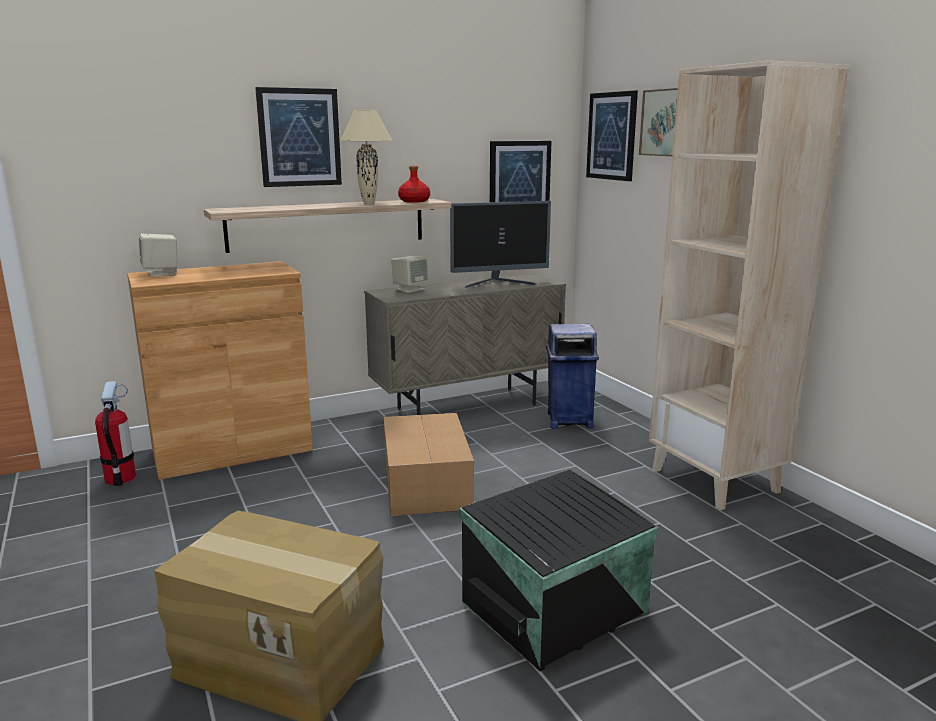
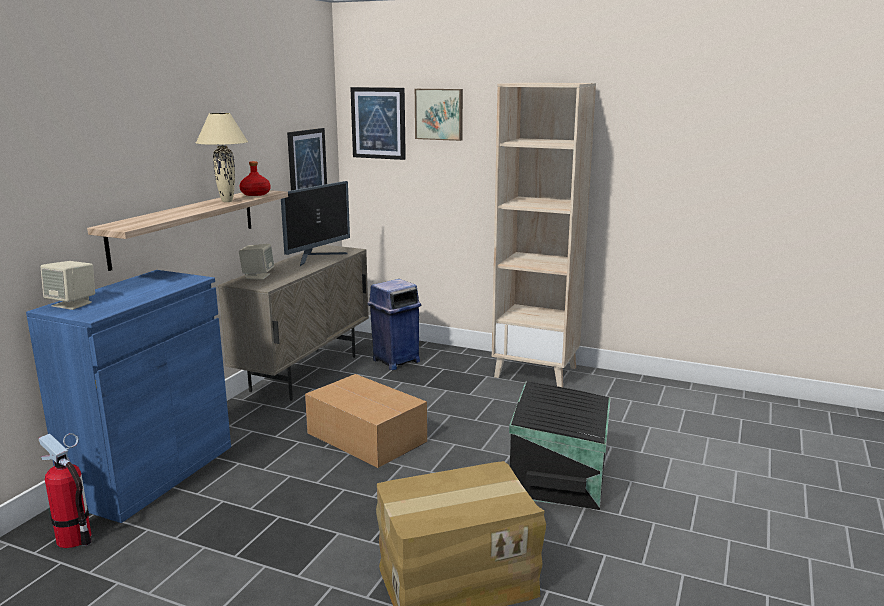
camera: 40 degrees left, 0 degrees up
brown cabinet [127,261,313,480] -> blue cabinet [26,270,231,523]
picture [255,87,342,187] -> none

